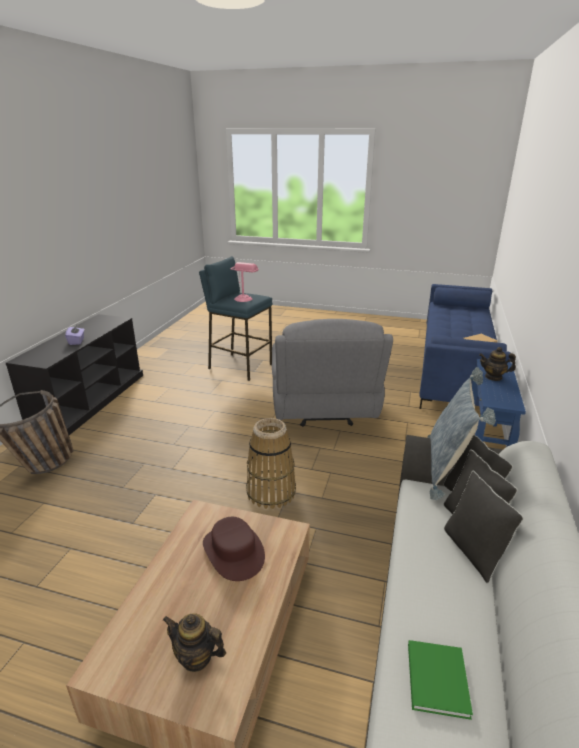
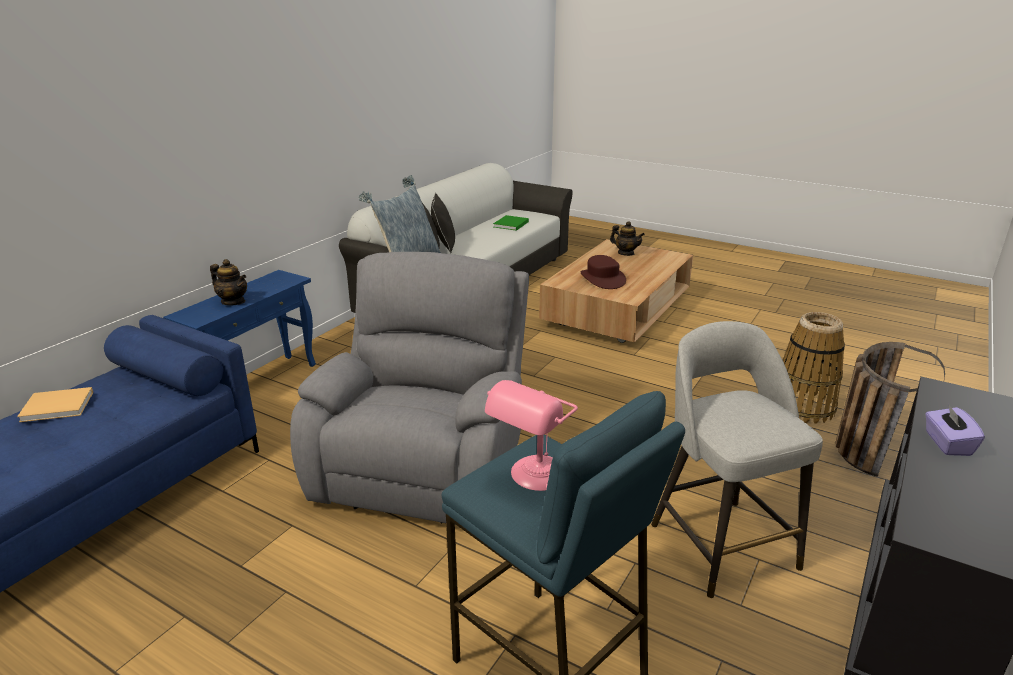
camera: 165 degrees left, 0 degrees up
basket [246,418,296,509] -> basket moved to [782,312,845,424]
none -> grey stool [651,321,823,598]

